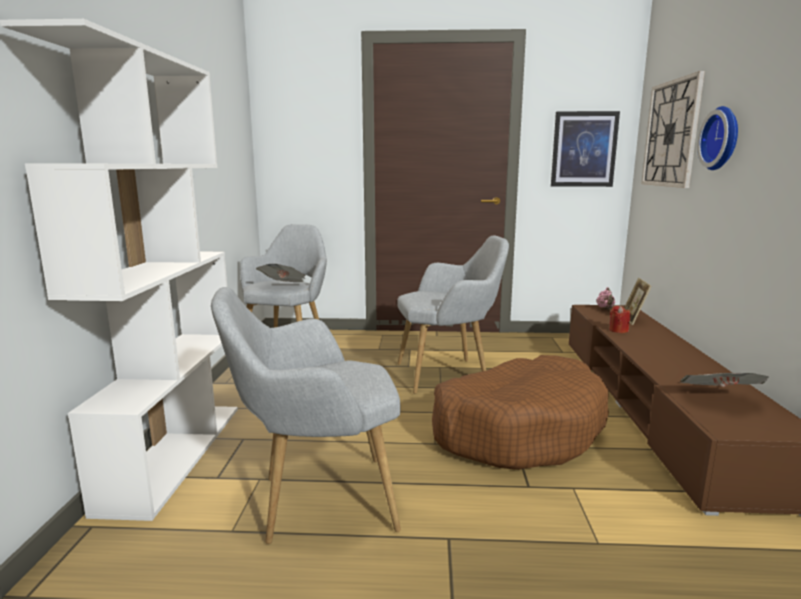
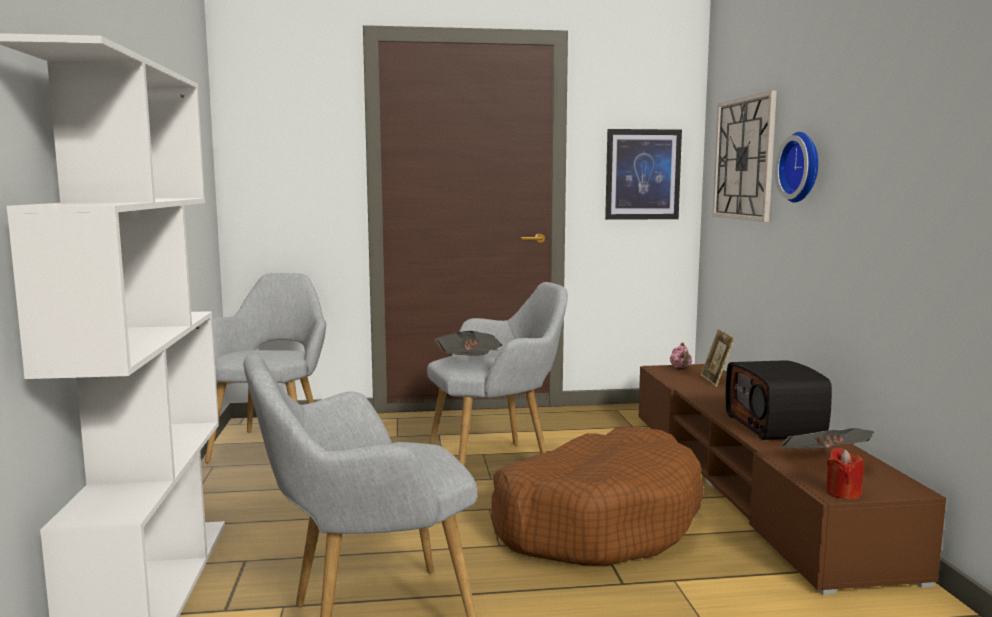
camera: 10 degrees left, 5 degrees down
newspaper [256,264,306,282] -> newspaper moved to [434,331,502,356]
red candle [610,306,630,333] -> red candle moved to [826,448,864,500]
none -> radio [726,360,832,440]

